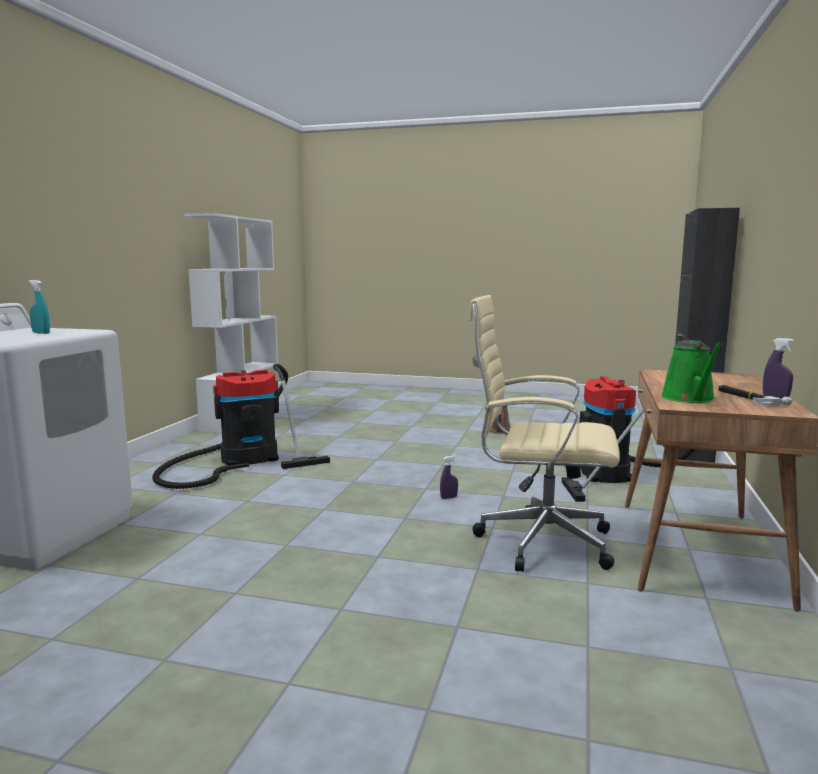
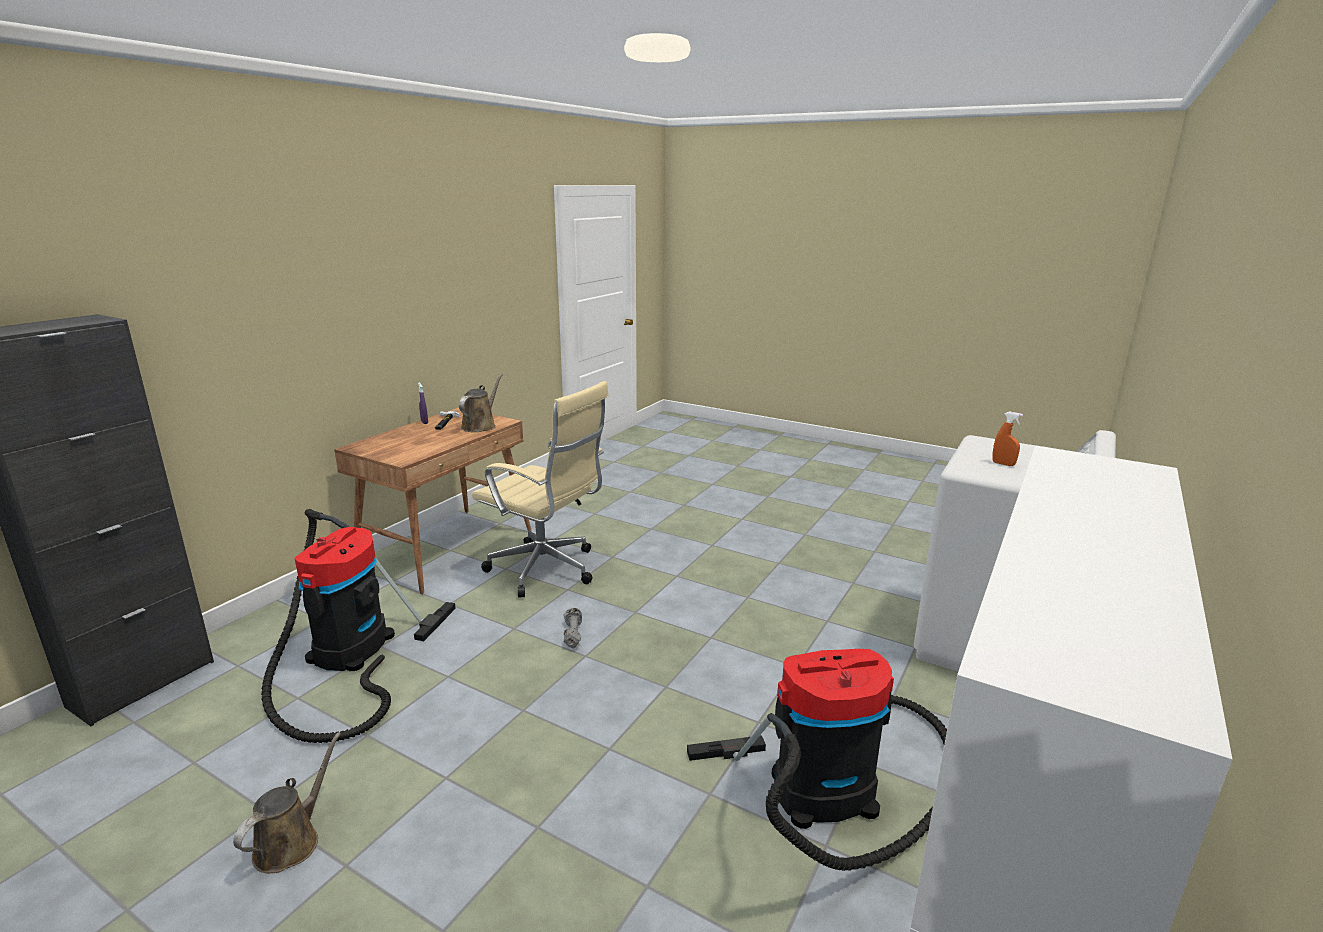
camera: 165 degrees left, 10 degrees up
turquoise spray bottle [28,280,50,334] -> orange spray bottle [992,411,1023,466]
purple spray bottle [440,455,458,499] -> grey dumbbell [563,608,582,649]
green watering can [661,340,723,403] -> brown watering can [459,374,503,432]

